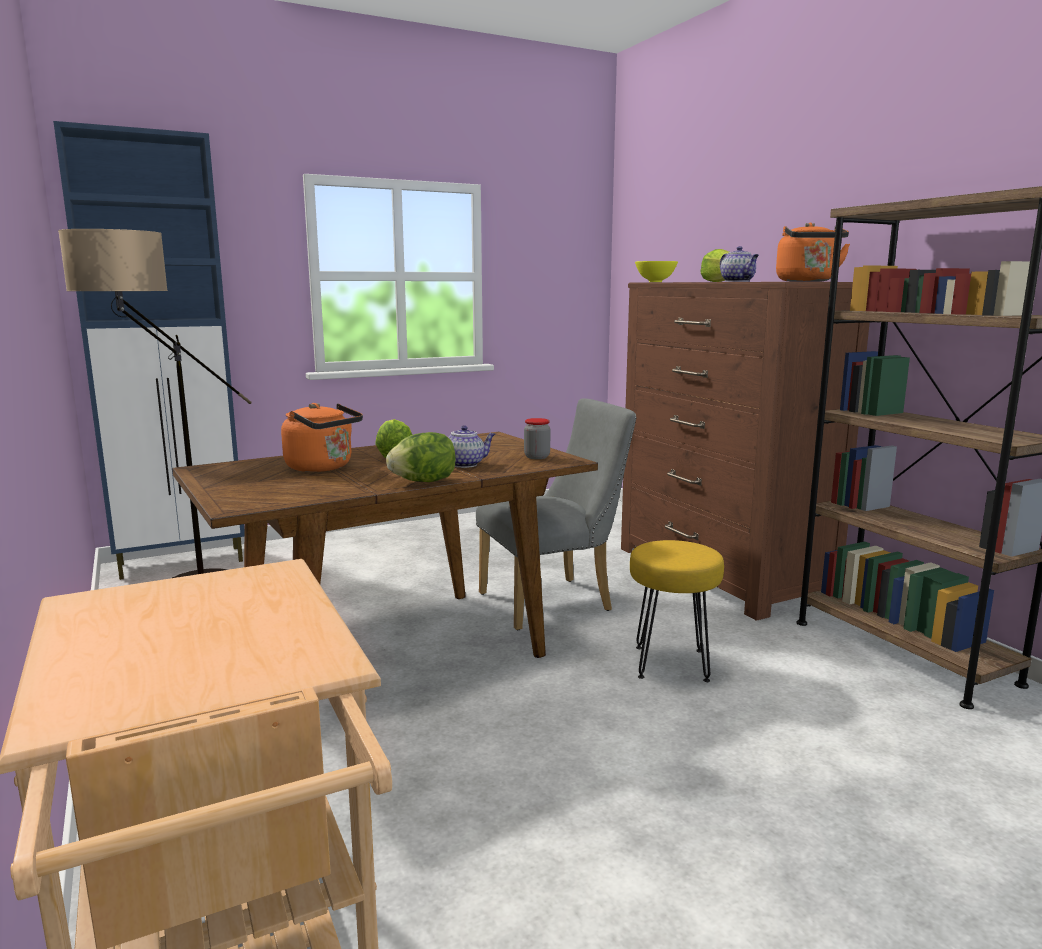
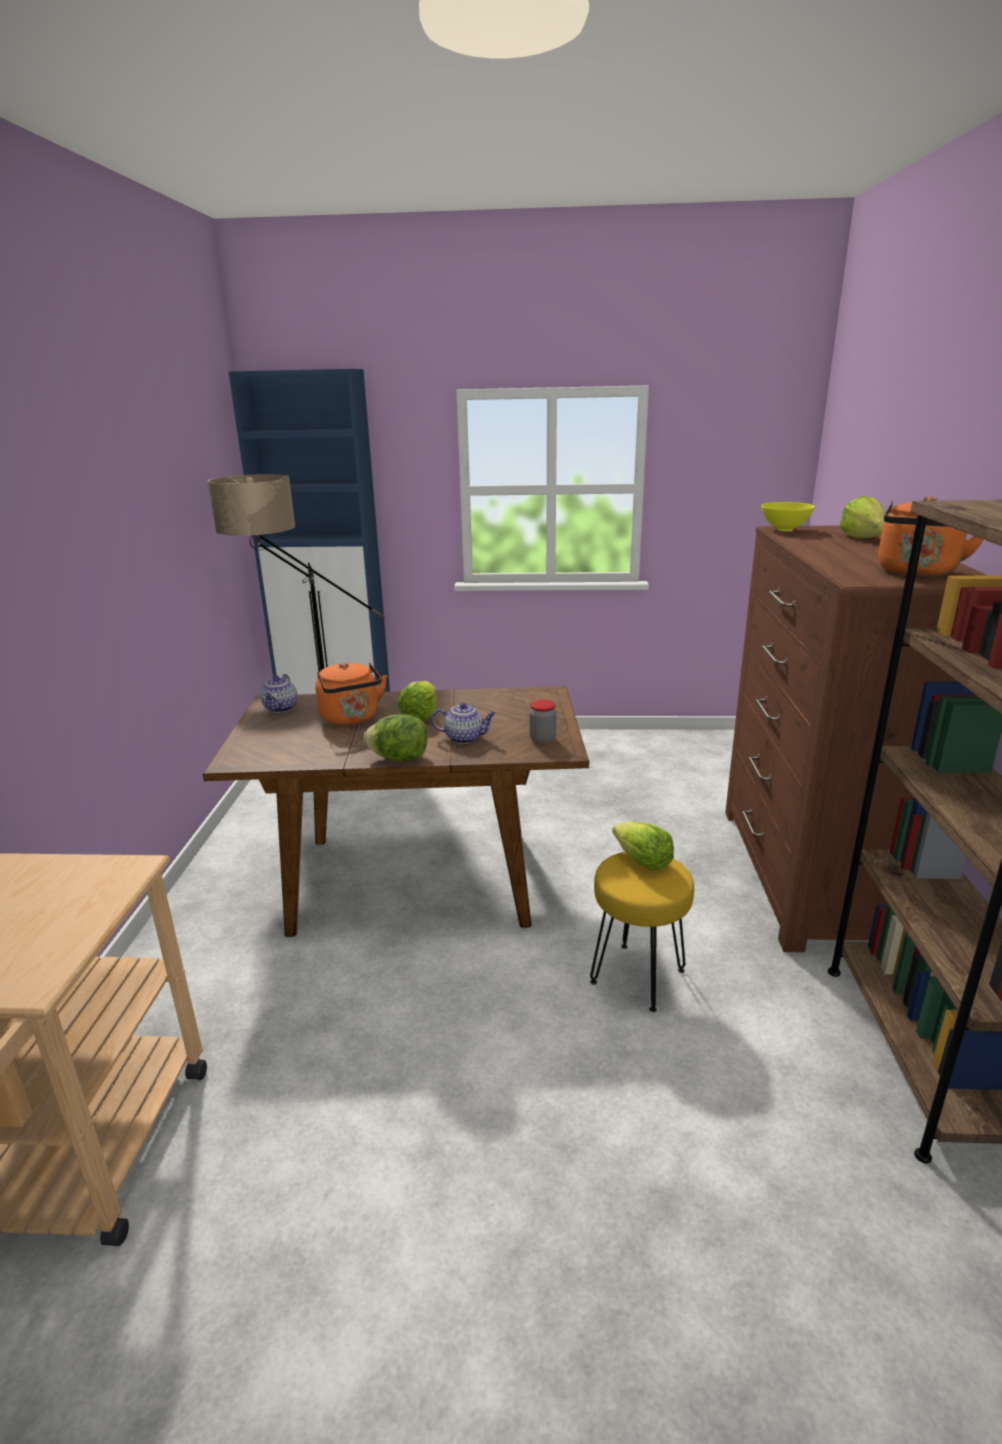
camera: 30 degrees right, 10 degrees up
grey chair [476,398,637,630] -> none
teapot [720,246,759,282] -> teapot moved to [260,674,297,713]
none -> lettuce [612,822,674,870]

